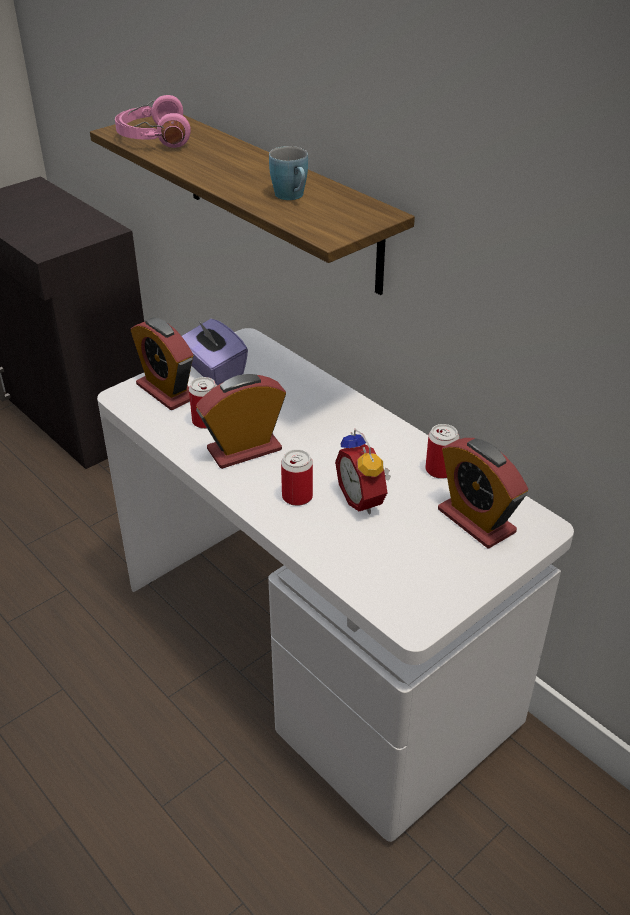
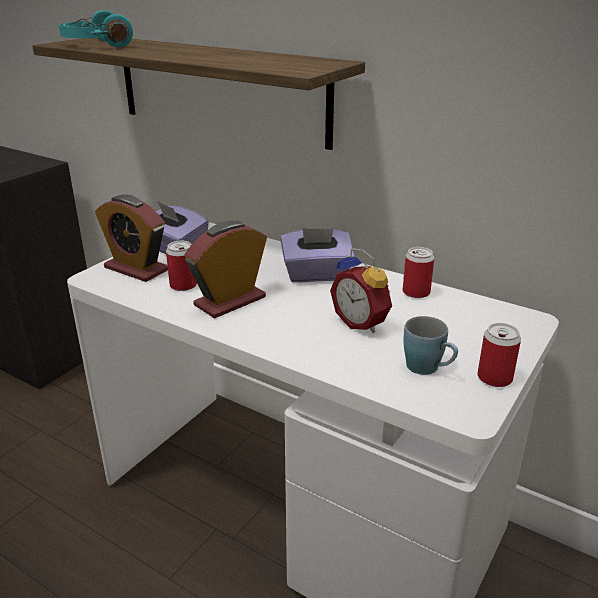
camera: 15 degrees left, 10 degrees down
pink headphones [115,95,191,148] -> turquoise headphones [59,10,133,47]
blue mug [269,146,308,200] -> blue mug moved to [404,316,458,375]
can [281,449,313,506] -> can moved to [477,323,521,387]
alarm clock [438,438,528,548] -> none
none -> purple tissue box [280,228,354,282]

